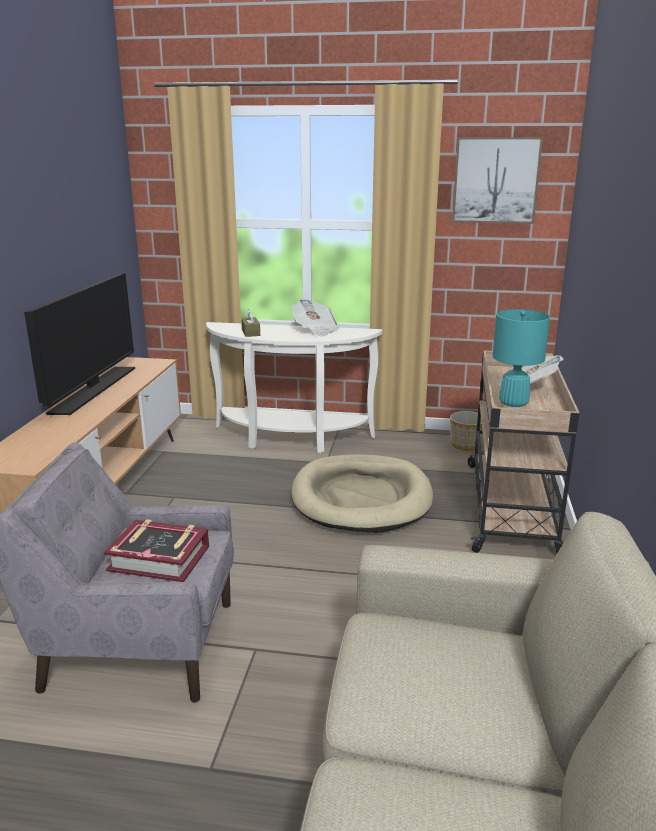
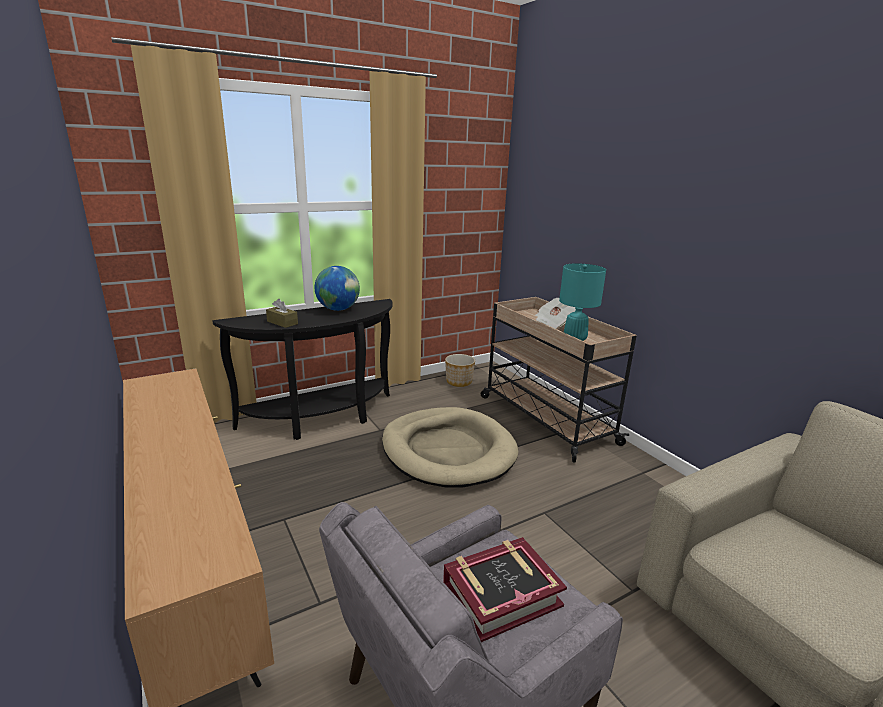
camera: 40 degrees left, 0 degrees up
television [24,273,135,415] -> none
white console table [206,322,383,453] -> black console table [212,299,392,440]
newspaper [291,299,339,337] -> globe [315,266,360,311]
picture [452,137,543,224] -> none

